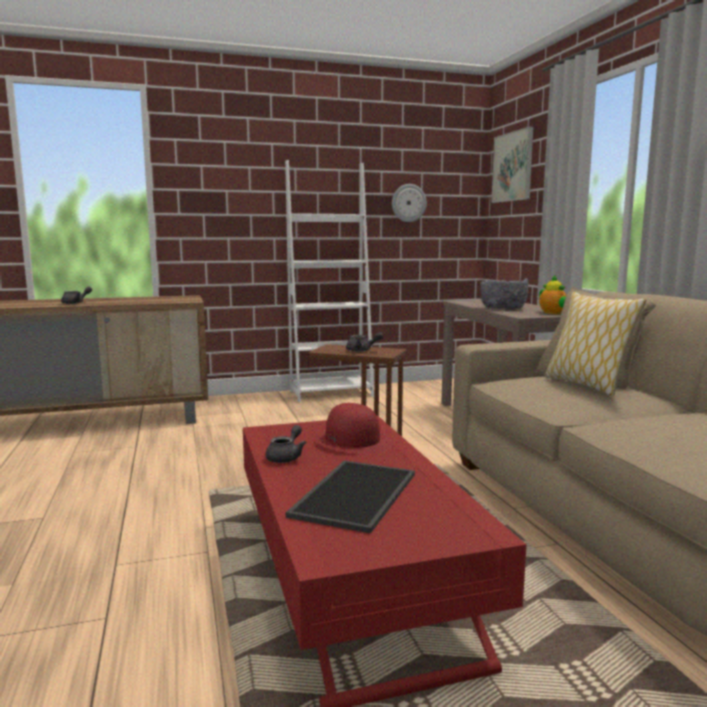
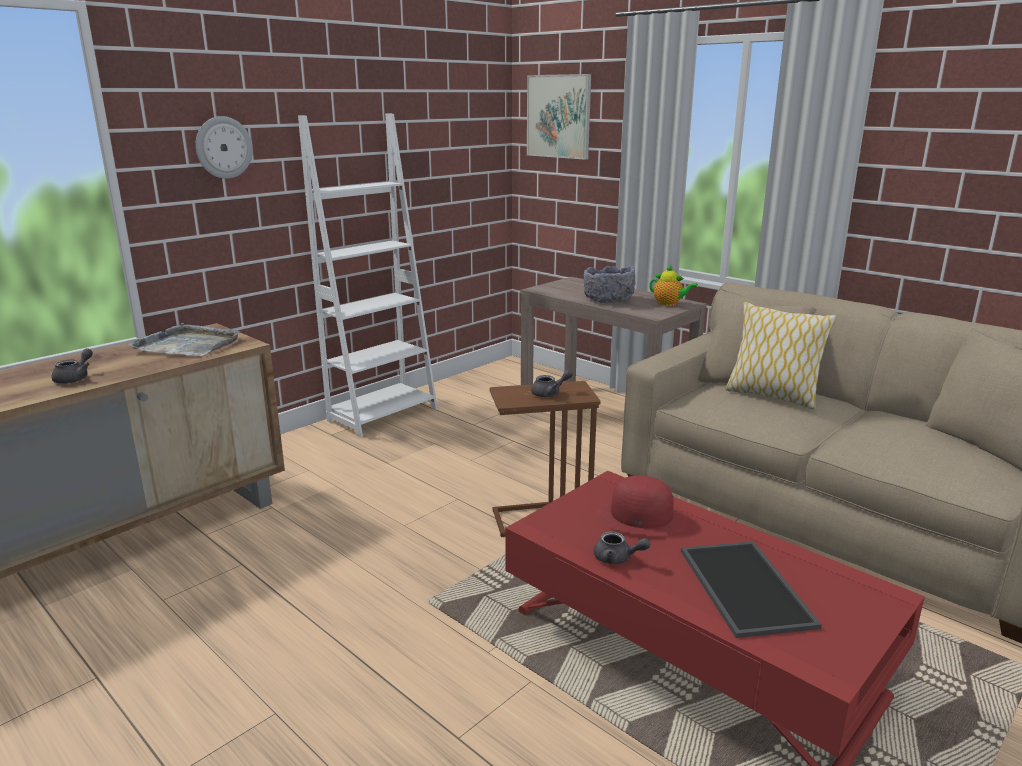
camera: 30 degrees left, 10 degrees up
grey teapot [265,425,306,463] -> grey teapot turned 120 degrees clockwise [594,531,650,564]
wall clock [392,184,427,222] -> wall clock moved to [195,116,253,179]
none -> grey tray [128,323,241,356]

